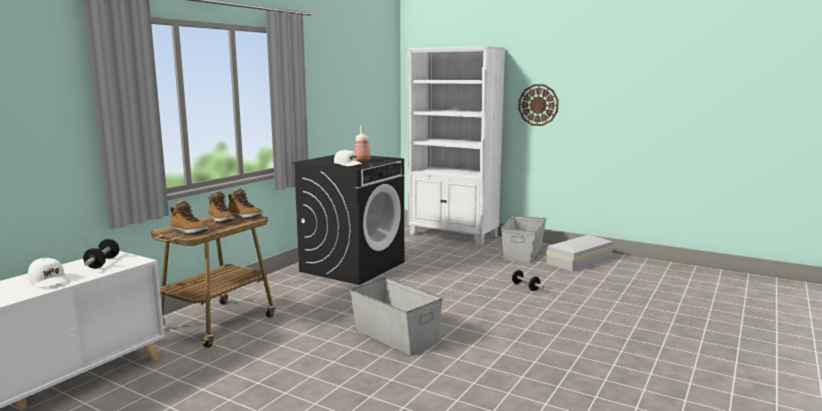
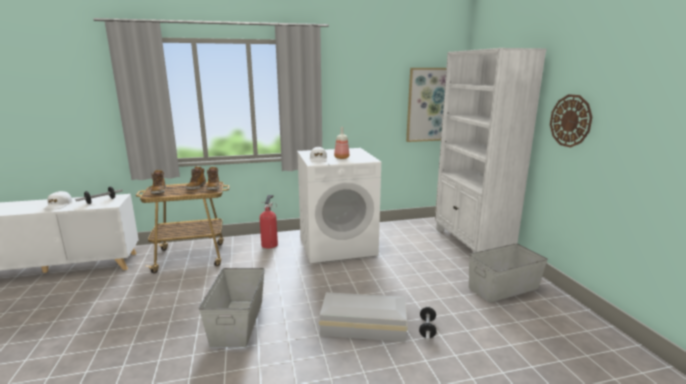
camera: 45 degrees right, 5 degrees up
black washing machine [292,155,404,285] -> white washing machine [297,148,381,263]
white storage box [546,235,614,272] -> white storage box moved to [319,292,407,342]
none -> fire extinguisher [259,195,278,249]
none -> picture [406,68,446,142]

